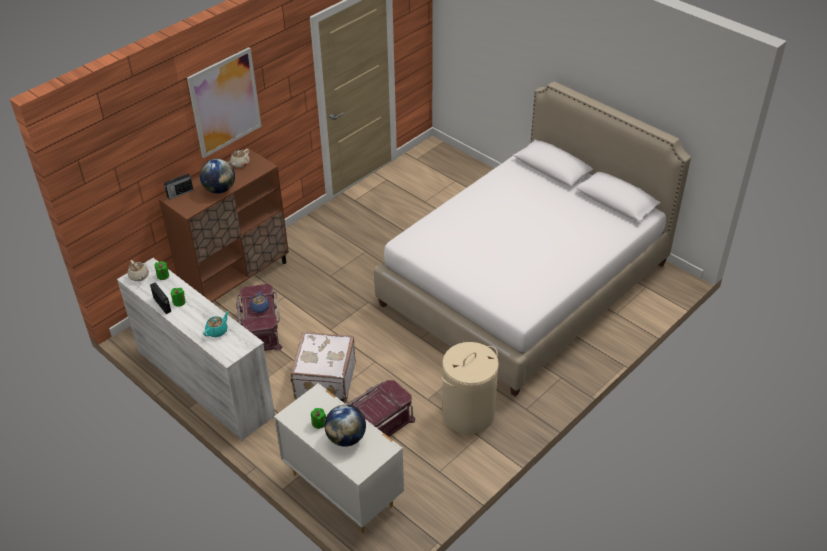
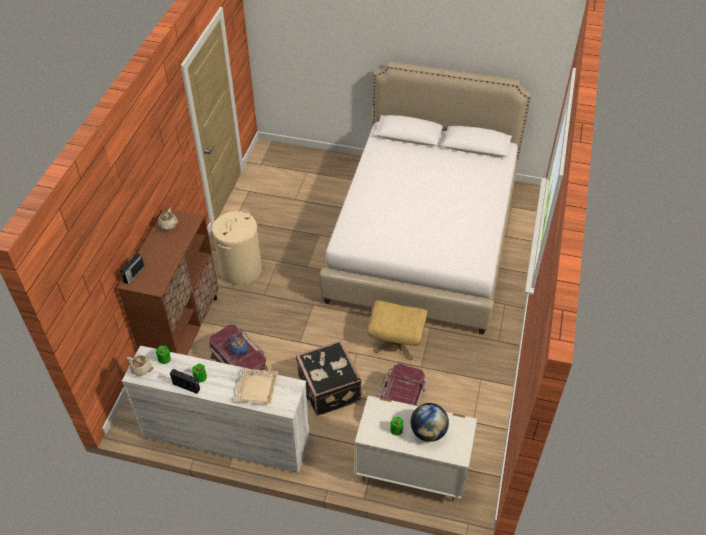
camera: 30 degrees left, 5 degrees up
picture [187,47,262,158] -> none
globe [200,159,235,193] -> none
turquoise teapot [203,311,229,337] -> beige tray [234,368,279,405]
white suitcase [290,332,356,403] -> black suitcase [296,340,362,416]
beige laundry basket [442,342,499,434] -> beige laundry basket moved to [212,210,262,285]
none -> beige ottoman [367,300,428,361]

